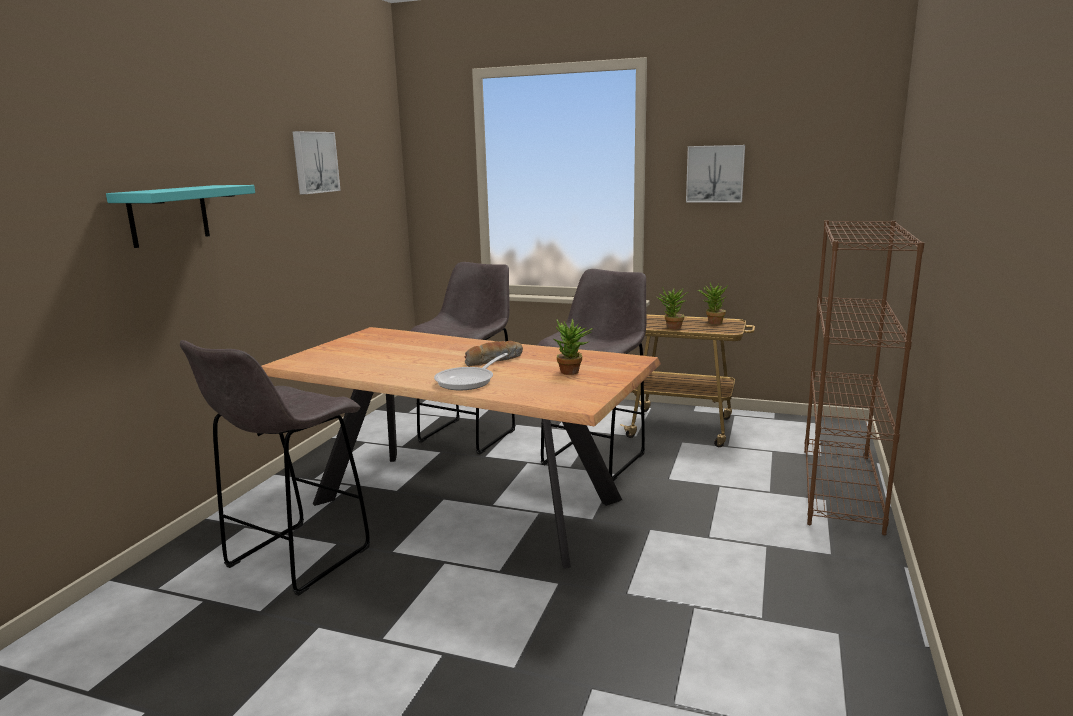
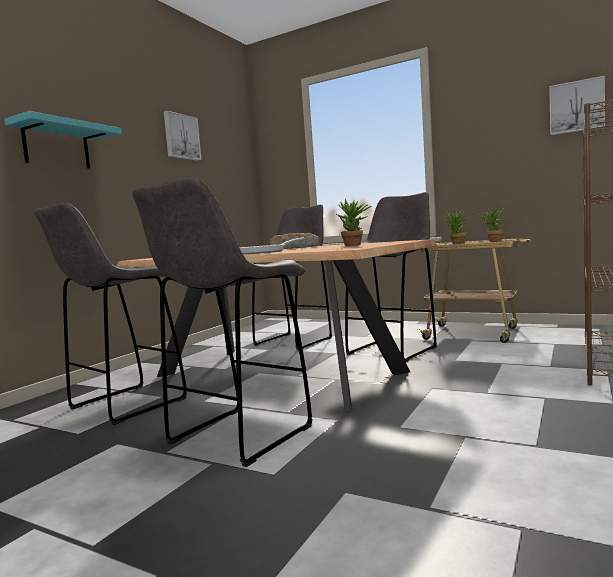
camera: 10 degrees right, 10 degrees down
picture [686,145,745,202] -> picture moved to [549,76,605,135]
none -> grey stool [132,177,312,467]

